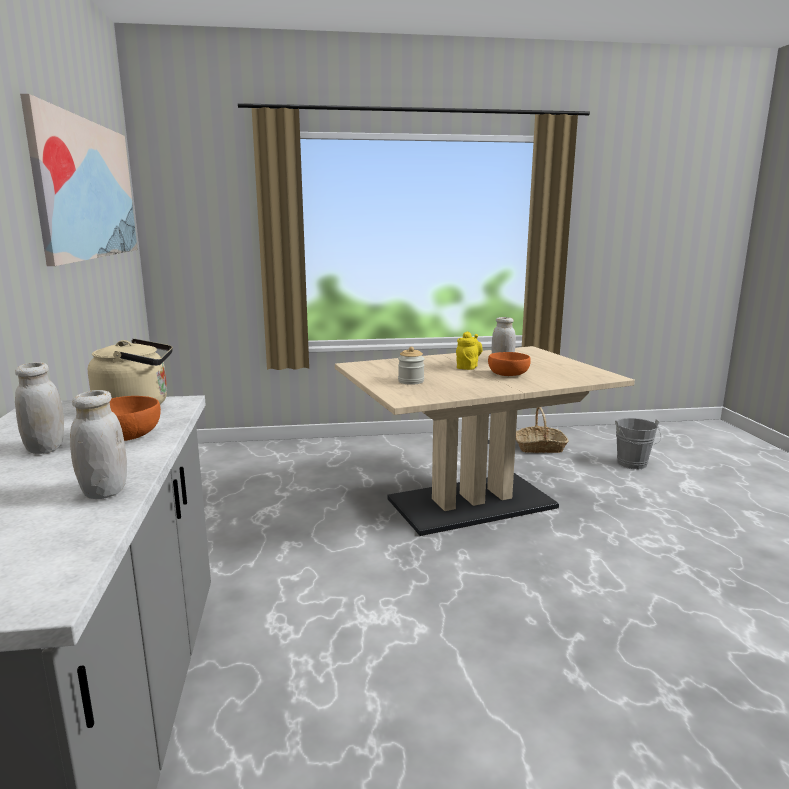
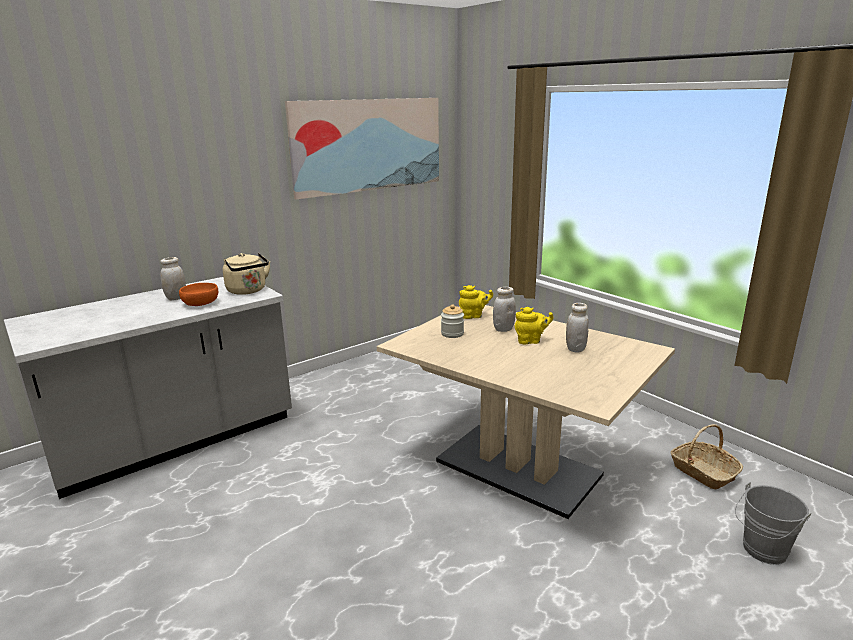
camera: 60 degrees right, 5 degrees up
white jar [70,390,127,499] -> white jar moved to [493,287,516,332]
orange bowl [488,352,531,376] -> none
none -> yellow teapot [459,285,493,319]

